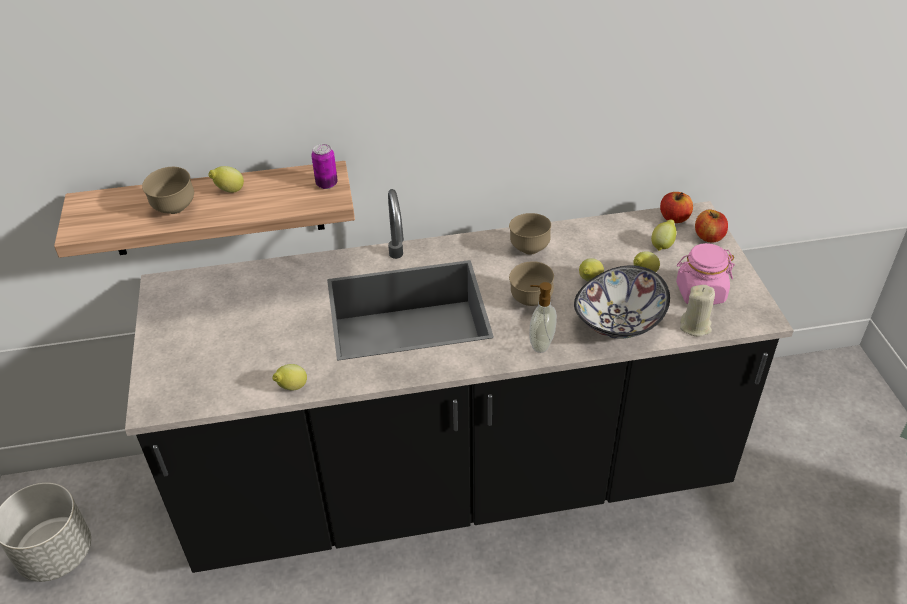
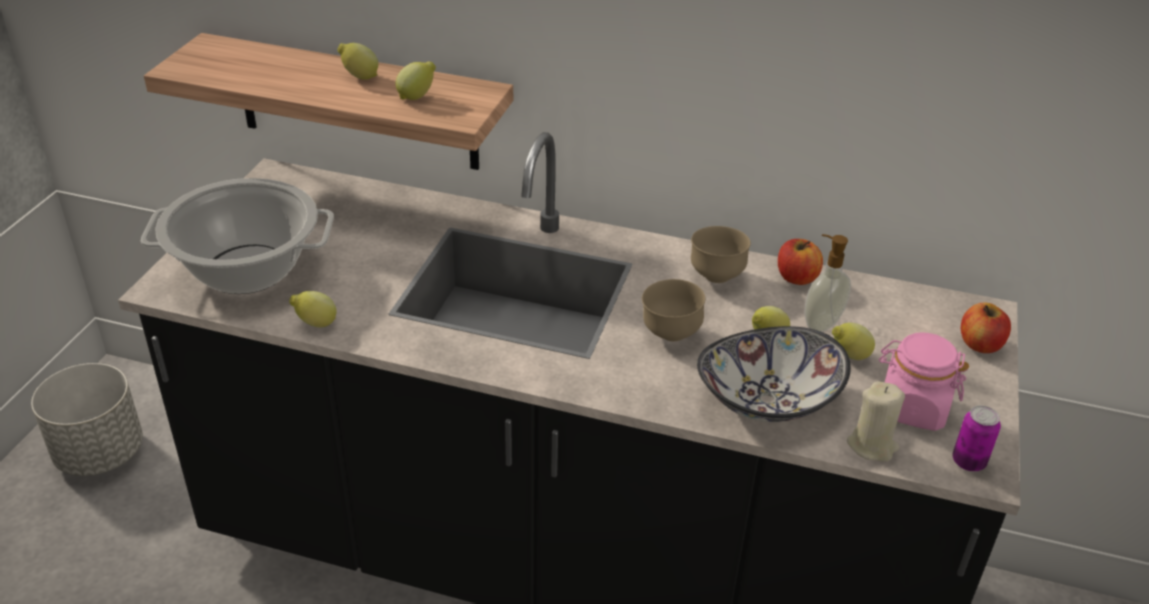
camera: 25 degrees right, 5 degrees down
brown bowl [142,167,194,214] -> none
can [311,144,338,189] -> can moved to [952,405,1001,471]
soap dispenser [529,282,557,353] -> soap dispenser moved to [804,234,851,332]
lemon [651,220,676,251] -> lemon moved to [395,61,436,100]
apple [660,192,693,223] -> apple moved to [778,239,823,285]
none -> cooking pot [141,178,334,294]

